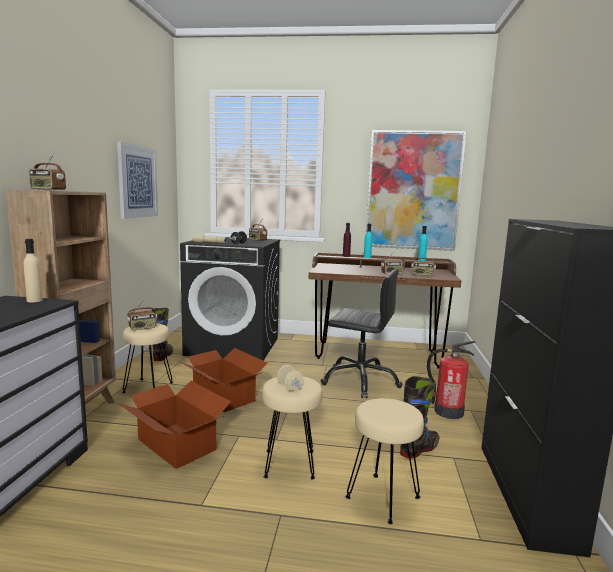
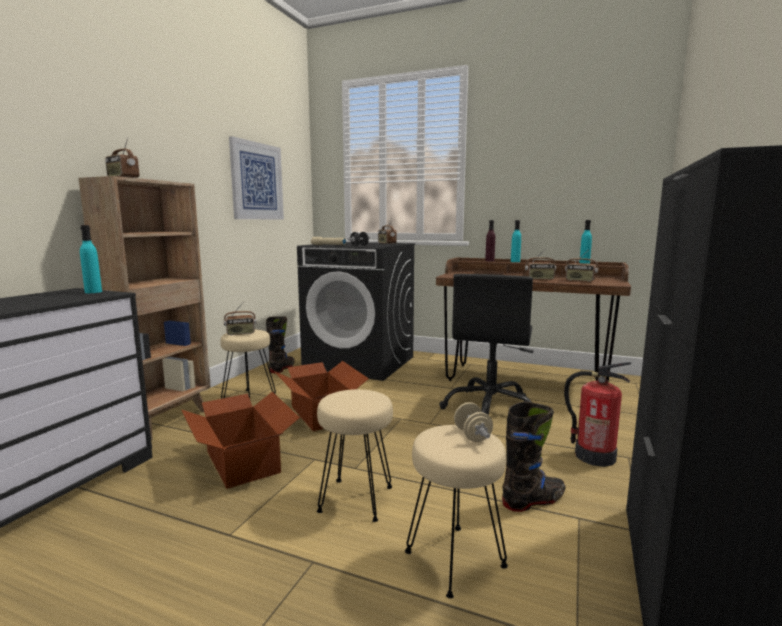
camera: 15 degrees right, 0 degrees up
beige bottle [23,239,43,302] -> turquoise bottle [80,225,102,293]
beige dumbbell [277,365,303,391] -> beige dumbbell moved to [454,402,493,442]
black office chair [321,269,403,398] -> black office chair turned 75 degrees clockwise [439,274,533,415]
picture [366,130,466,251] -> none

